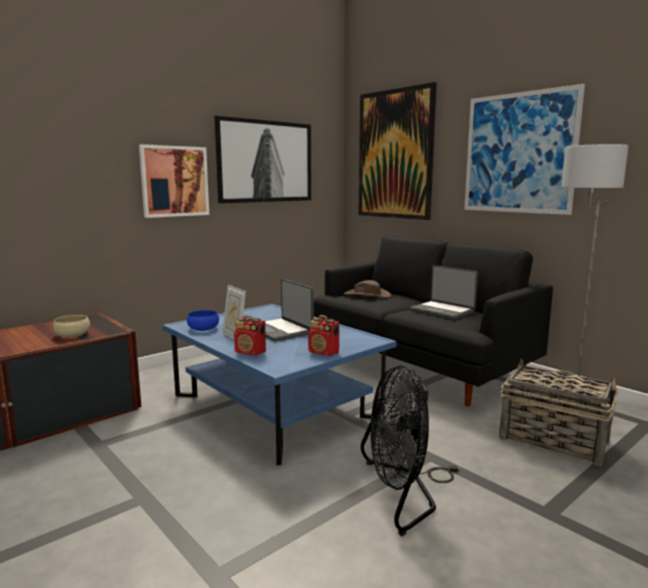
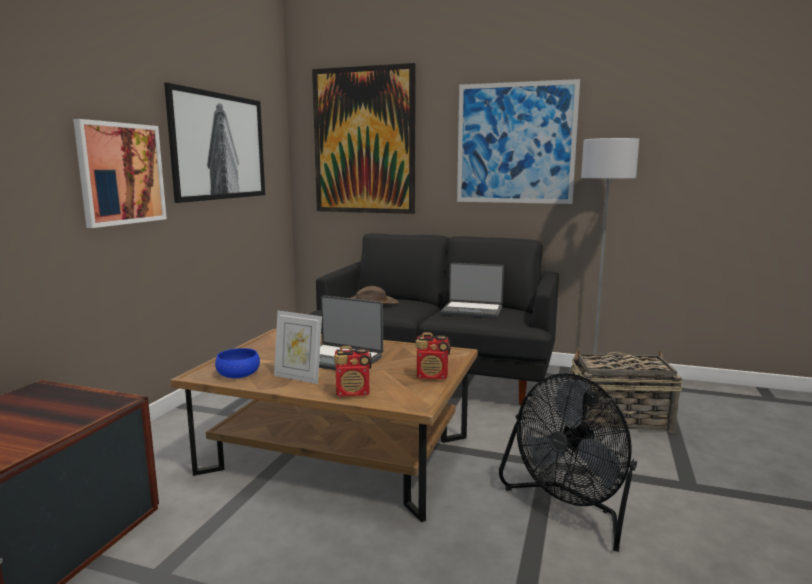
camera: 30 degrees left, 0 degrees up
beige bowl [53,315,90,337] -> none
blue coffee table [163,304,396,465] -> brown coffee table [170,329,478,522]

